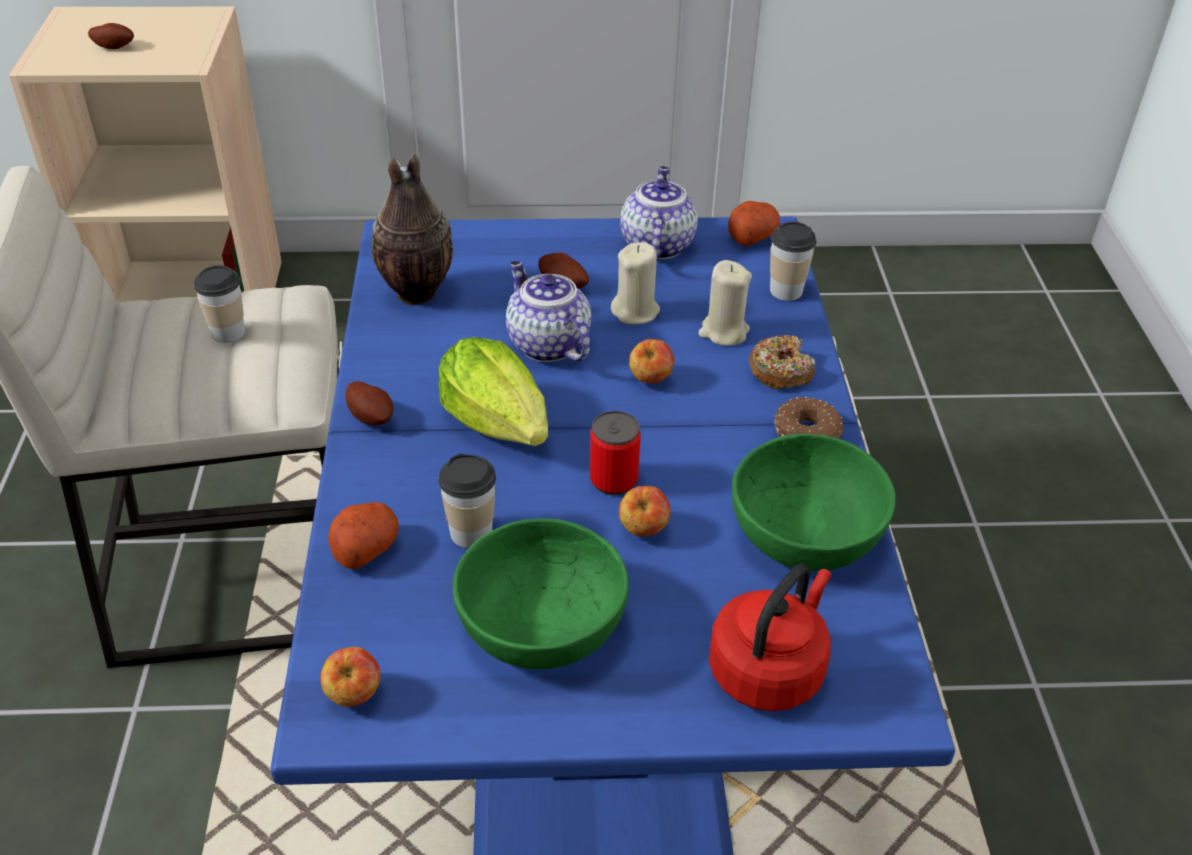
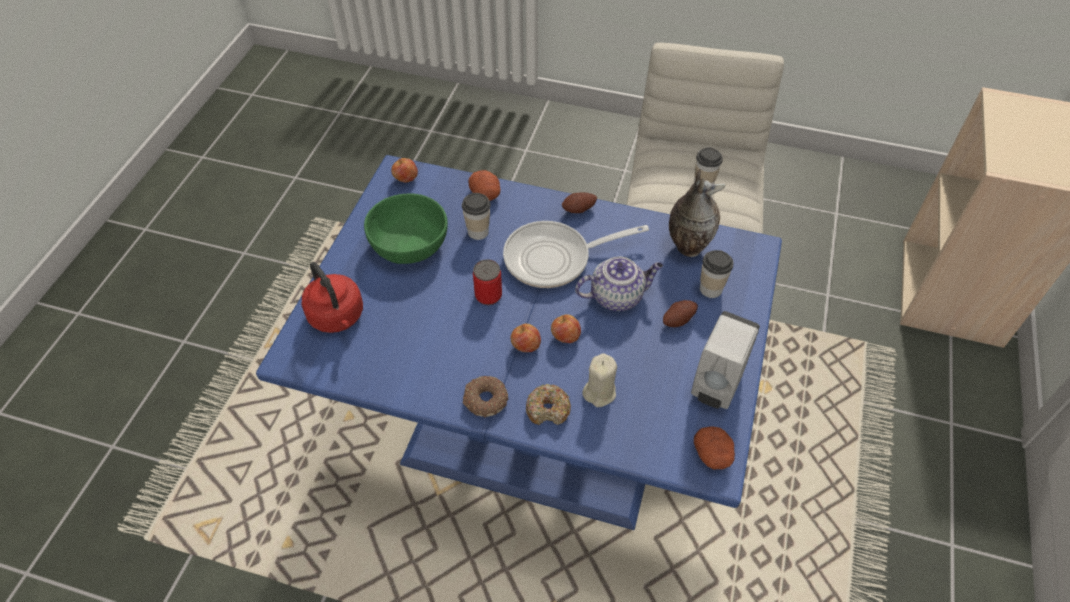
camera: 110 degrees right, 10 degrees up
potato [88,23,134,49] -> none
lettuce [439,337,548,446] -> frying pan [503,221,649,288]
beige candle [611,242,660,325] -> none
apple [619,486,671,536] -> apple moved to [510,324,541,352]
teapot [620,166,698,260] -> white soap dispenser [691,311,760,409]
green bowl [732,434,896,571] -> none
cup [770,221,816,301] -> cup moved to [700,250,734,298]

